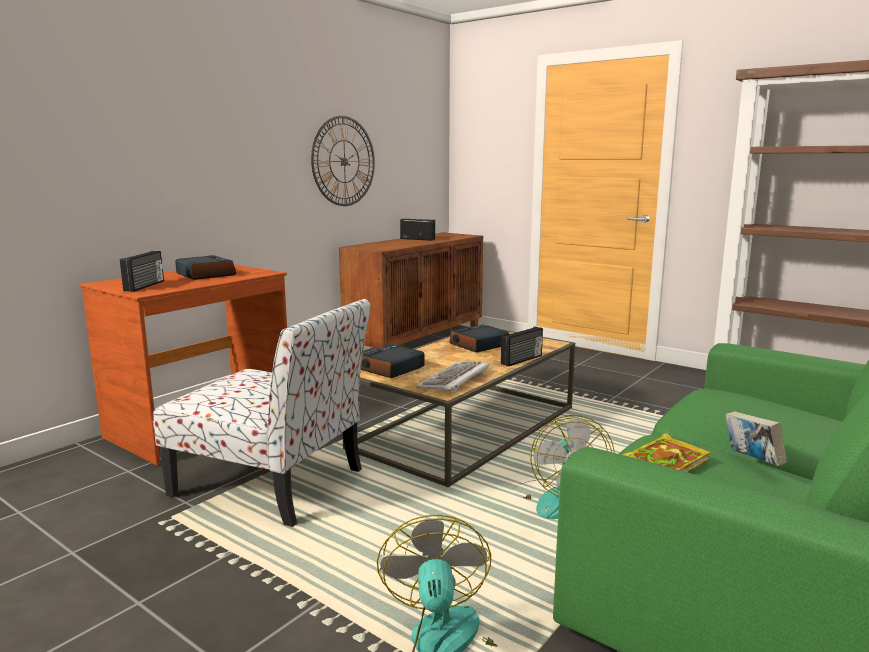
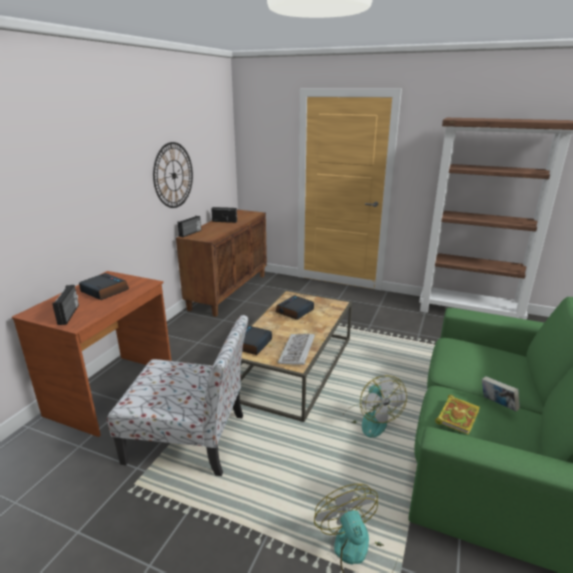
camera: 15 degrees left, 10 degrees up
radio [501,327,543,367] -> radio moved to [178,216,201,237]

